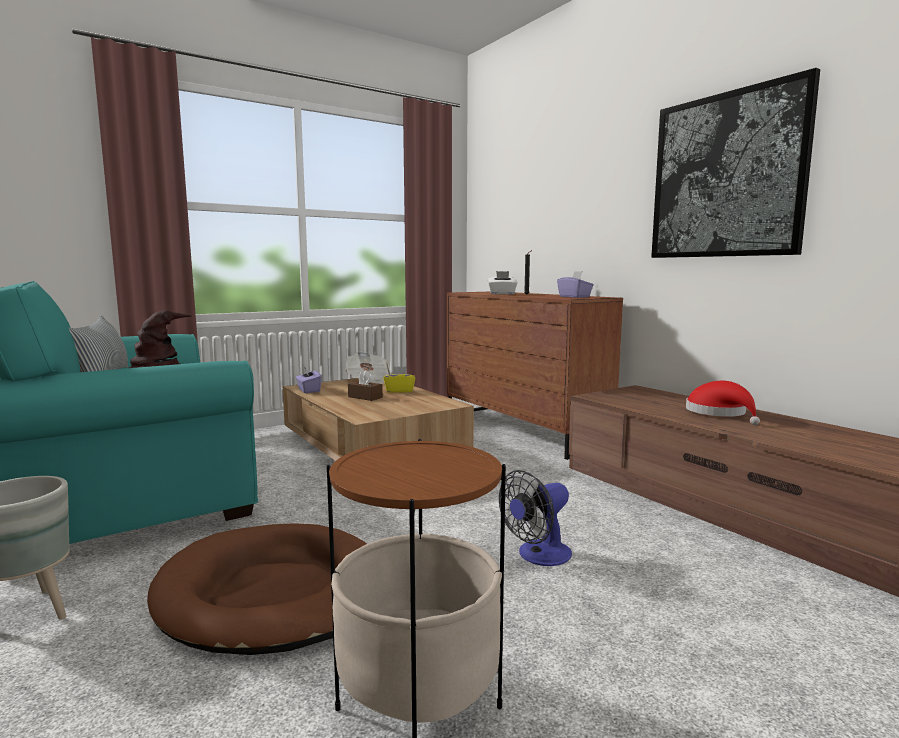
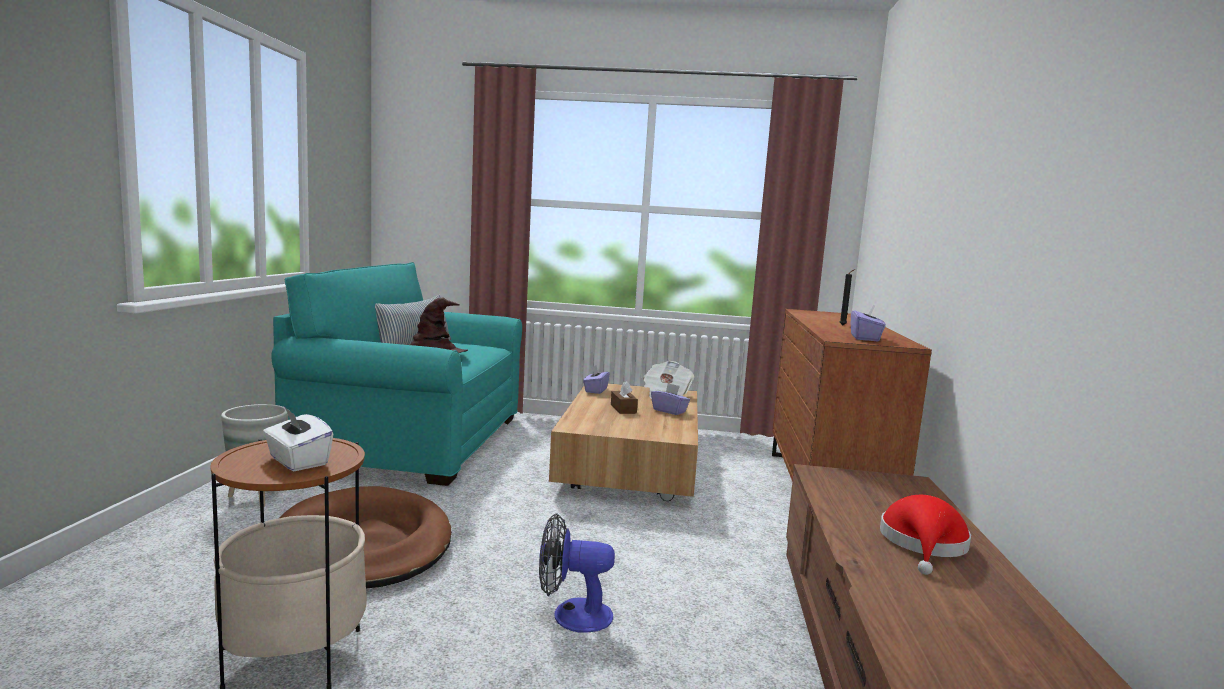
camera: 40 degrees right, 0 degrees up
yellow tissue box [383,366,416,393] -> purple tissue box [651,383,690,415]
white tissue box [488,271,517,294] -> white tissue box moved to [263,406,333,471]
picture [651,68,820,258] -> none

